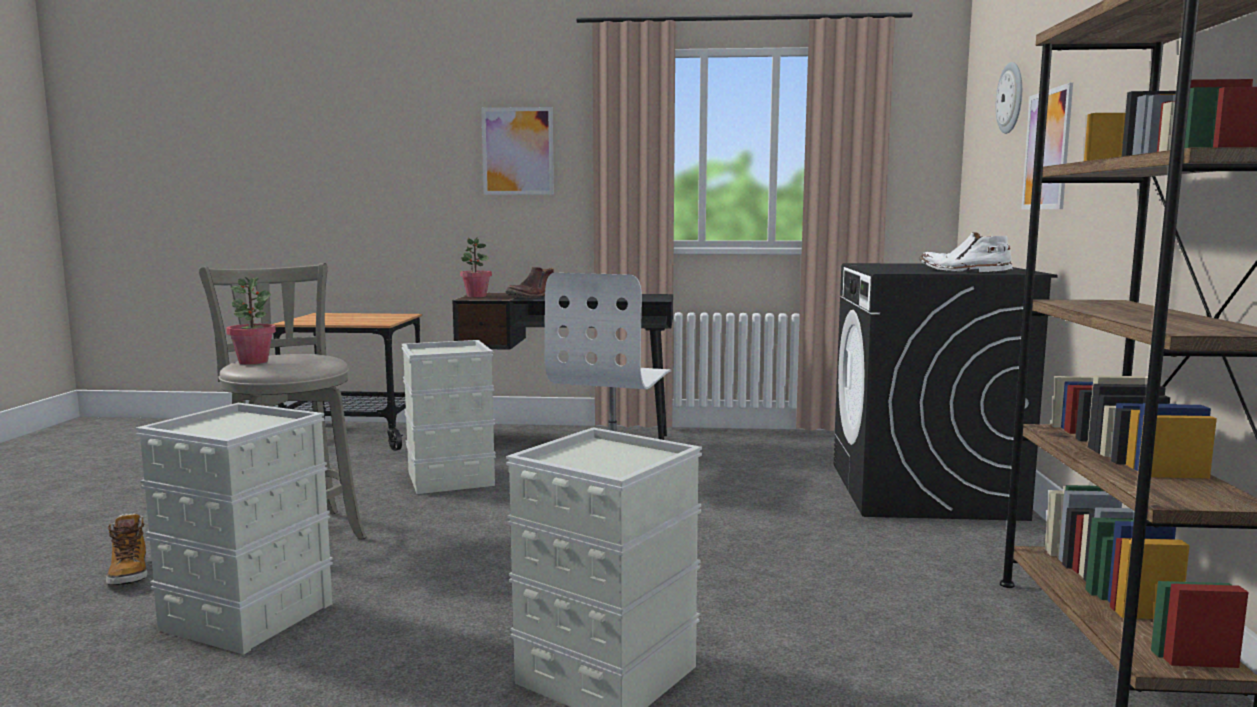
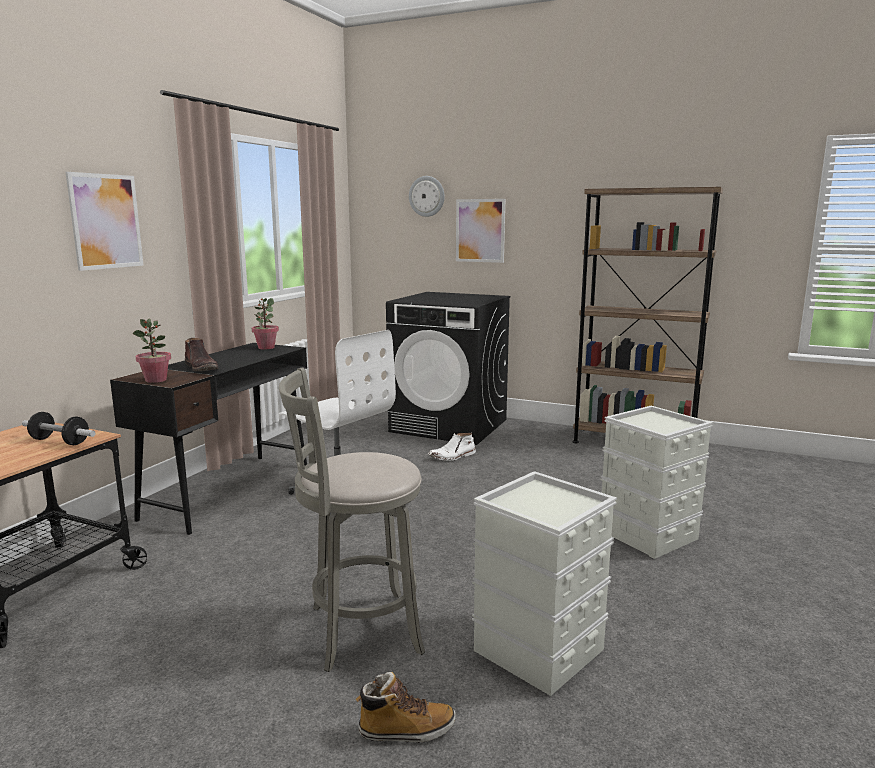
camera: 70 degrees left, 5 degrees up
potted plant [226,277,276,364] -> potted plant moved to [252,298,279,349]
grey storage box [402,340,496,494] -> none
white boot [919,232,1012,272] -> white boot moved to [428,433,476,461]
none -> dumbbell [22,412,96,445]

